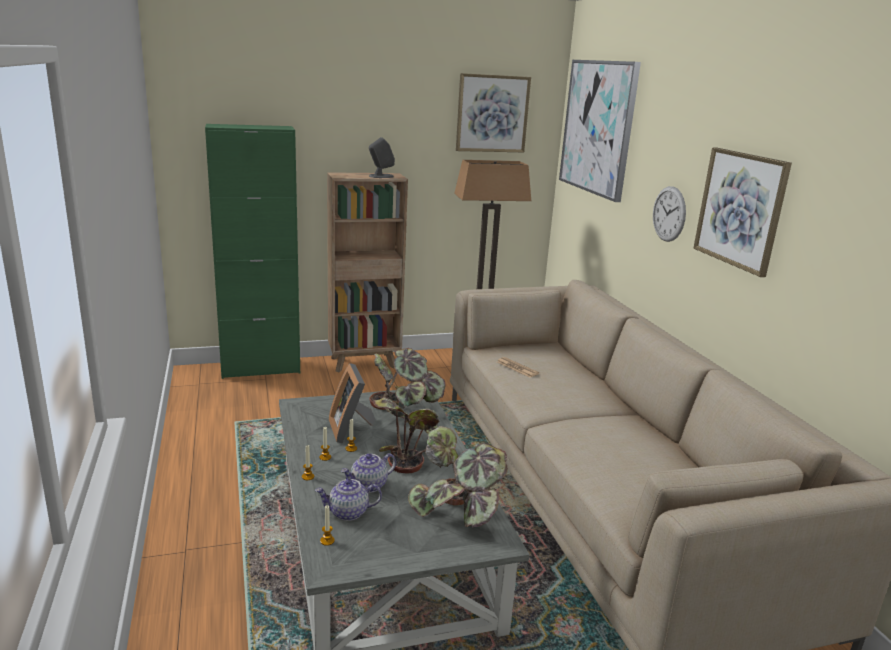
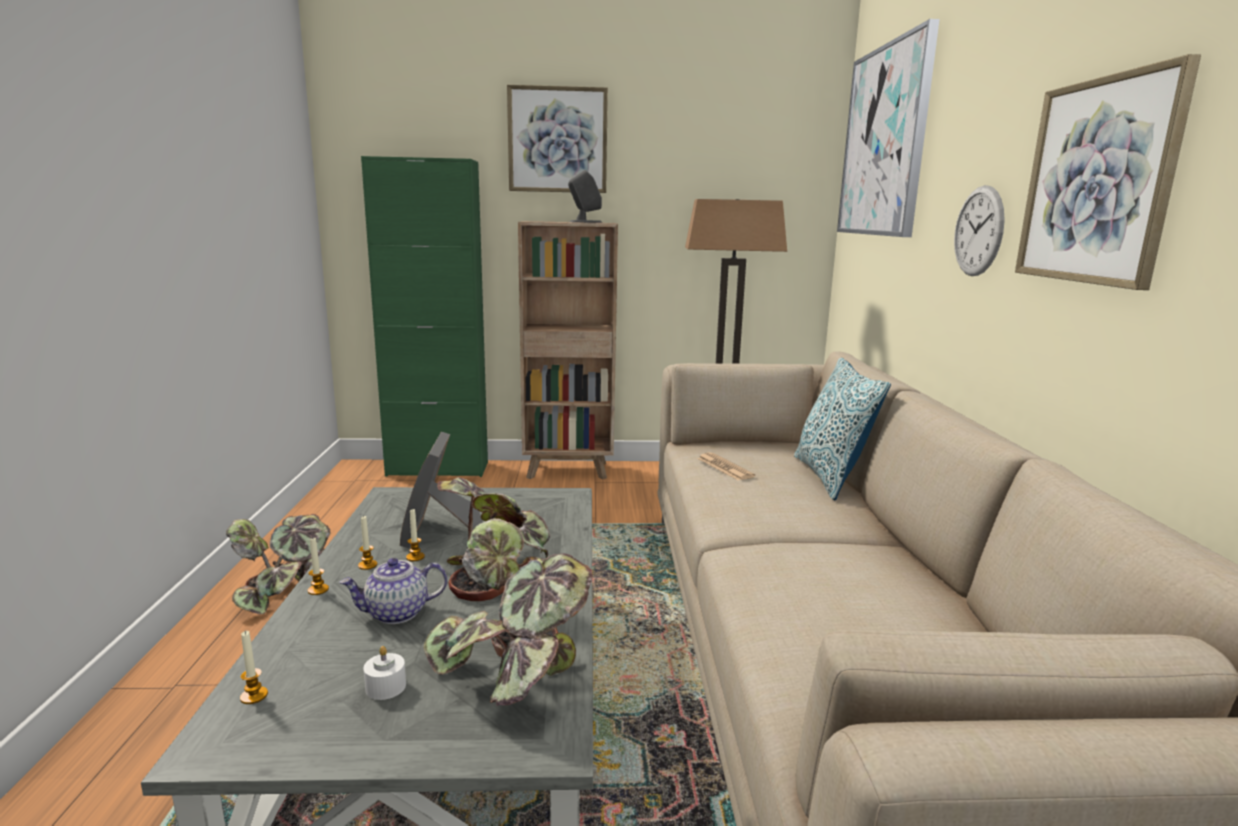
camera: 15 degrees right, 5 degrees down
teapot [315,479,382,521] -> none
potted plant [369,348,446,419] -> potted plant moved to [226,514,331,615]
picture [456,73,531,152] -> picture moved to [507,85,608,193]
none -> white candle [363,646,406,700]
none -> pillow [794,358,891,500]

